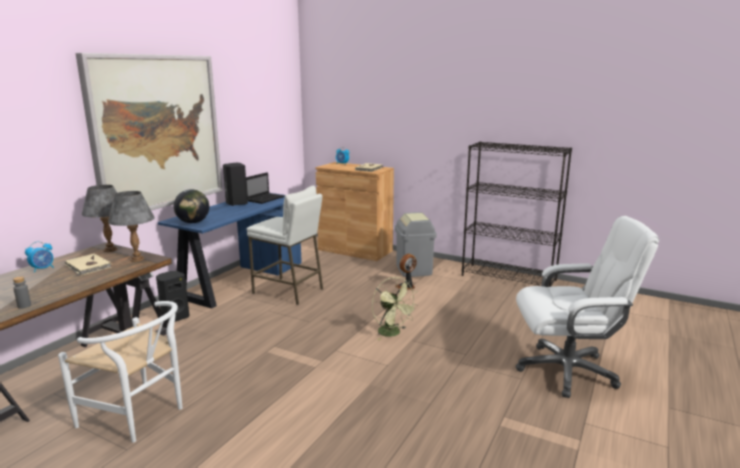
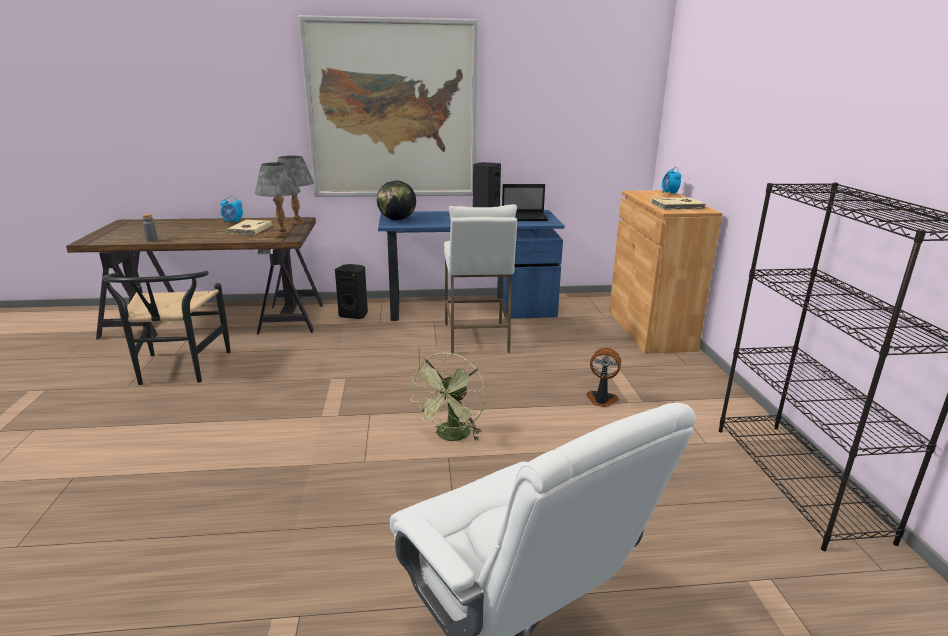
camera: 55 degrees right, 5 degrees up
white chair [58,301,183,443] -> black chair [103,270,231,385]
grey trash can [395,212,437,277] -> none

